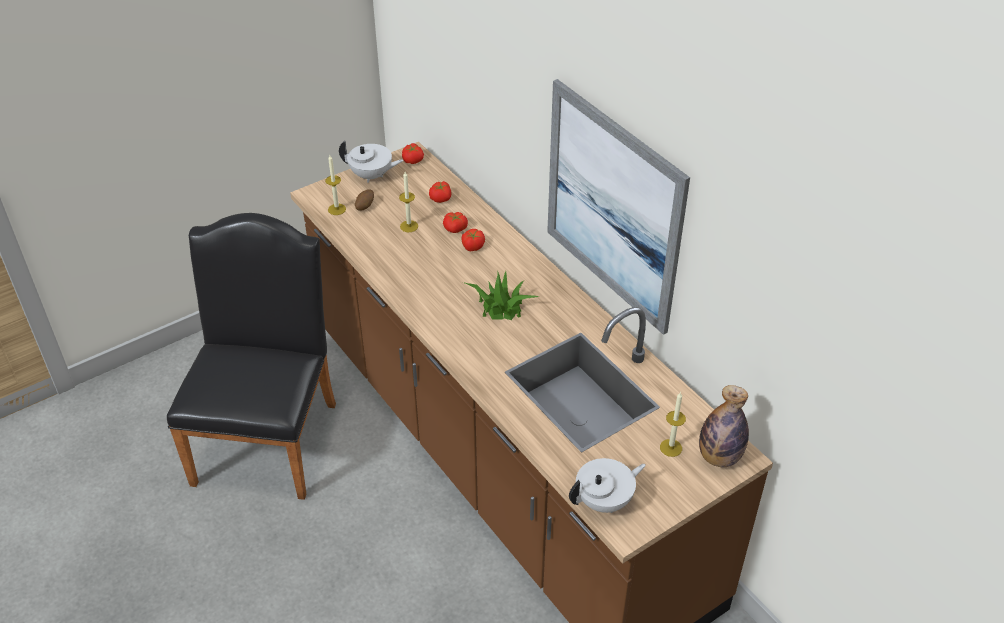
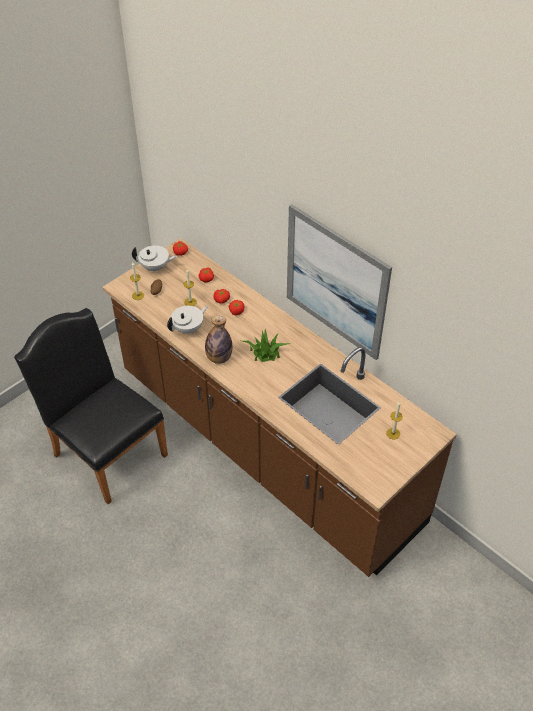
camera: 10 degrees left, 5 degrees up
black chair [167,213,336,500] -> black chair turned 45 degrees counterclockwise [14,308,168,504]
white teapot [569,458,646,513] -> white teapot moved to [167,306,208,334]
bottle [699,385,749,467] -> bottle moved to [205,315,232,364]

